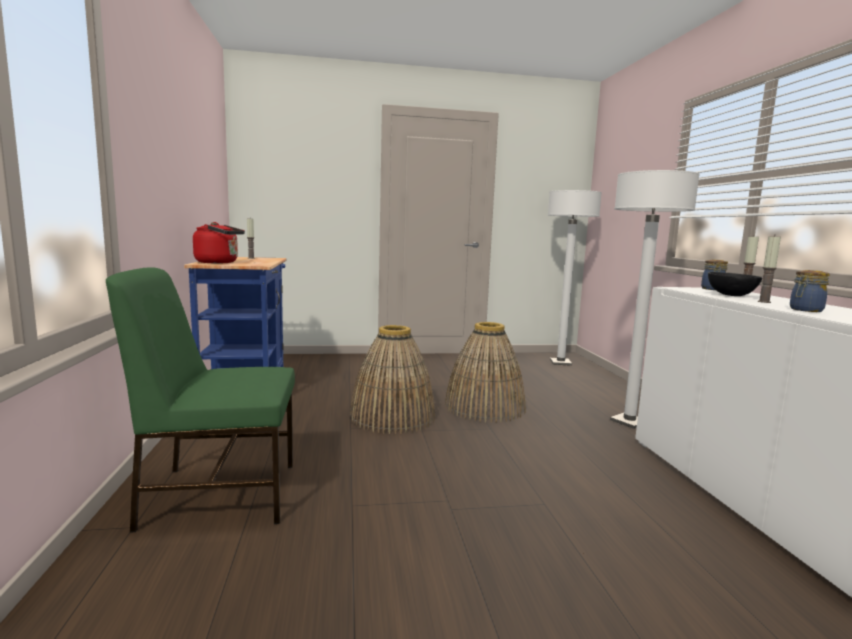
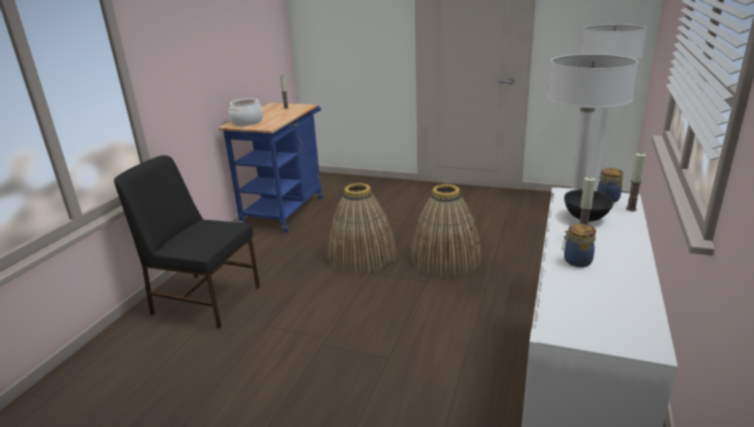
camera: 30 degrees right, 15 degrees up
green chair [106,267,295,533] -> black chair [114,155,260,328]
red kettle [193,222,245,263] -> cooking pot [228,98,263,126]

